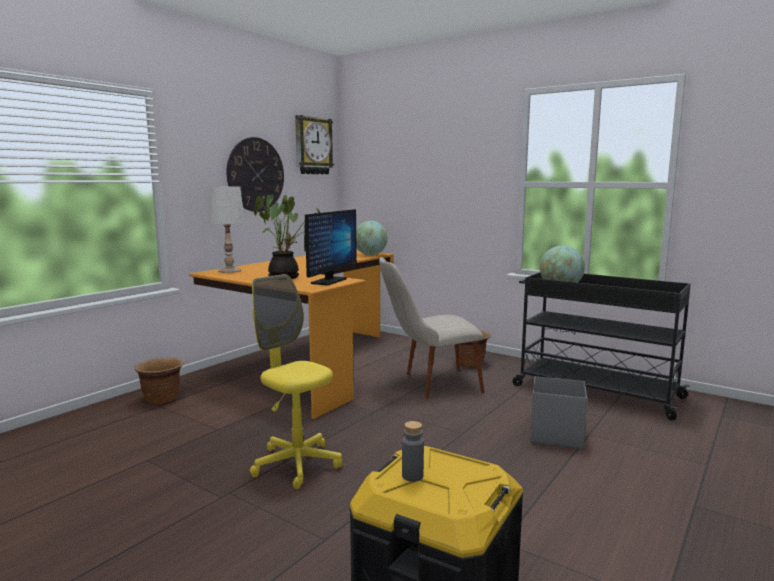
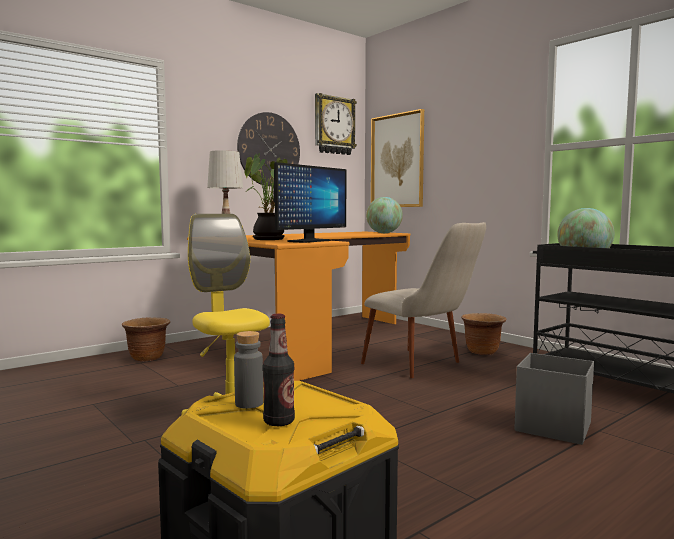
camera: 15 degrees right, 5 degrees down
beige chair [379,257,484,398] -> beige chair turned 135 degrees counterclockwise [361,222,486,378]
none -> bottle [262,314,295,426]
none -> picture [371,109,424,207]

